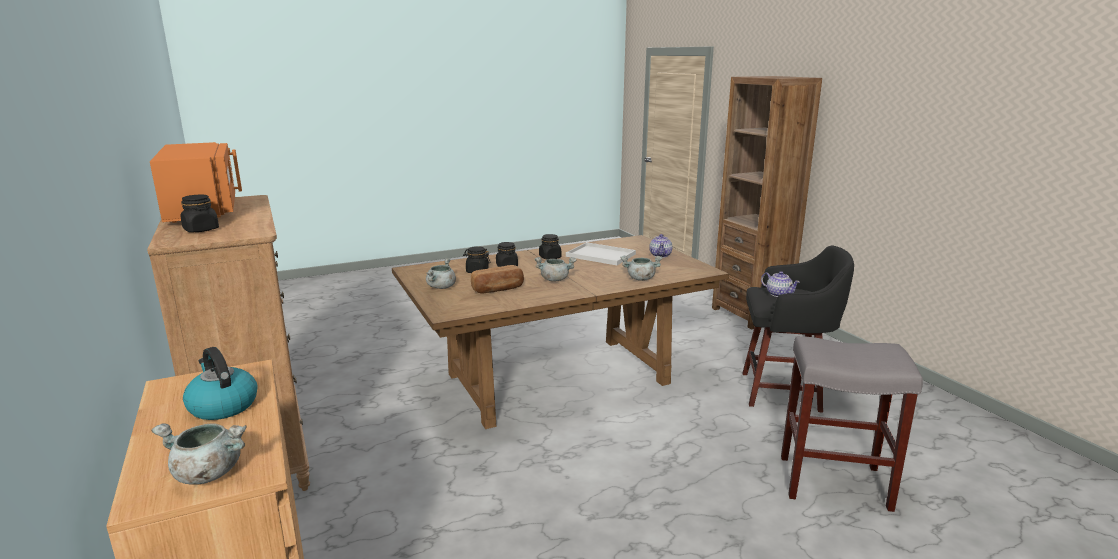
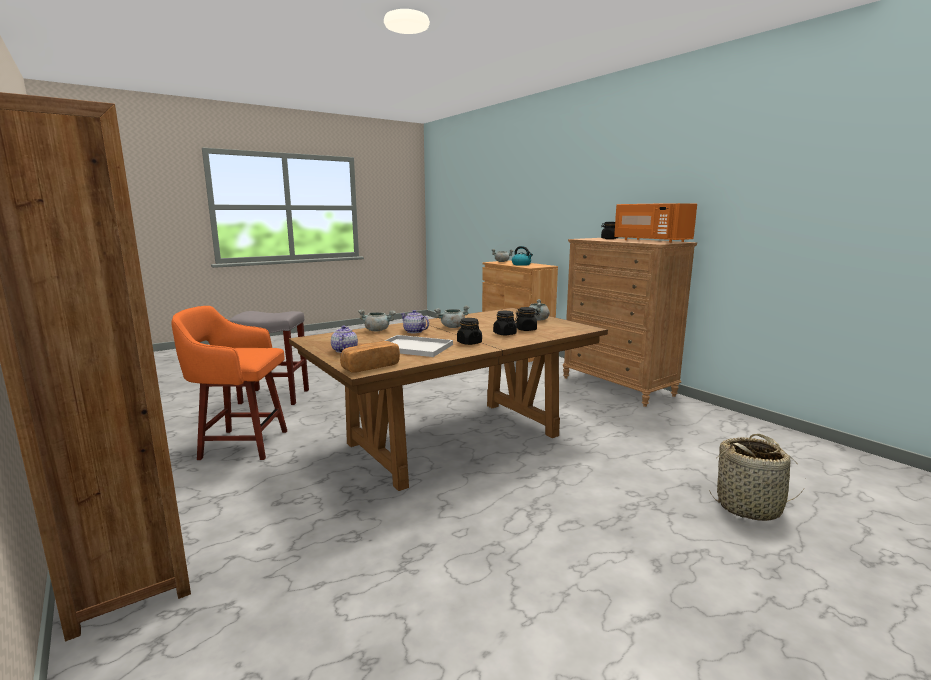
camera: 170 degrees right, 5 degrees down
bread [471,265,524,294] -> bread moved to [340,341,400,373]
black stool [742,245,854,413] -> orange stool [172,306,287,460]
teapot [761,271,800,297] -> teapot moved to [400,310,429,333]
none -> basket [709,434,804,521]

